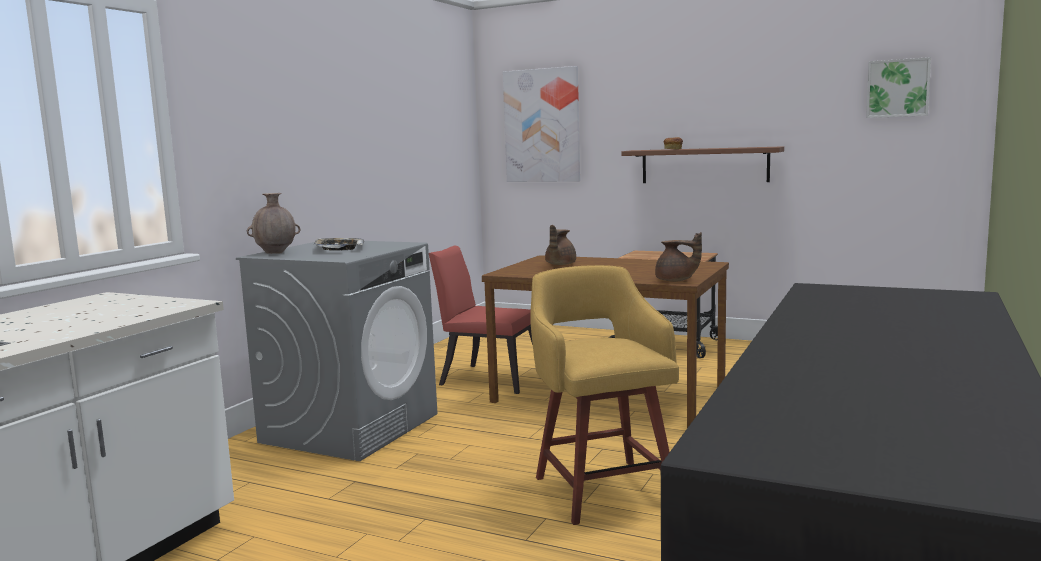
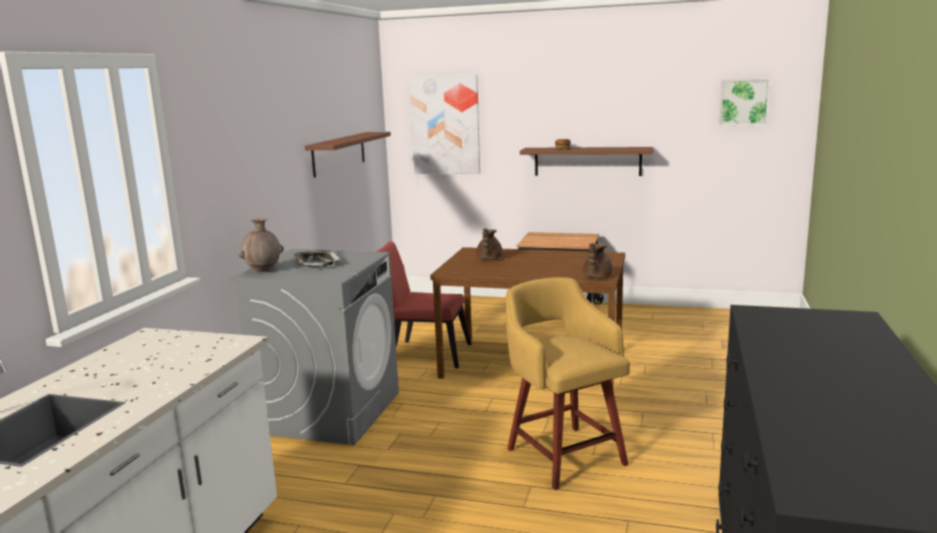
camera: 10 degrees left, 5 degrees up
brown teapot [655,232,702,281] -> brown teapot turned 105 degrees clockwise [583,243,613,278]
none -> brown shelf [305,132,391,178]

